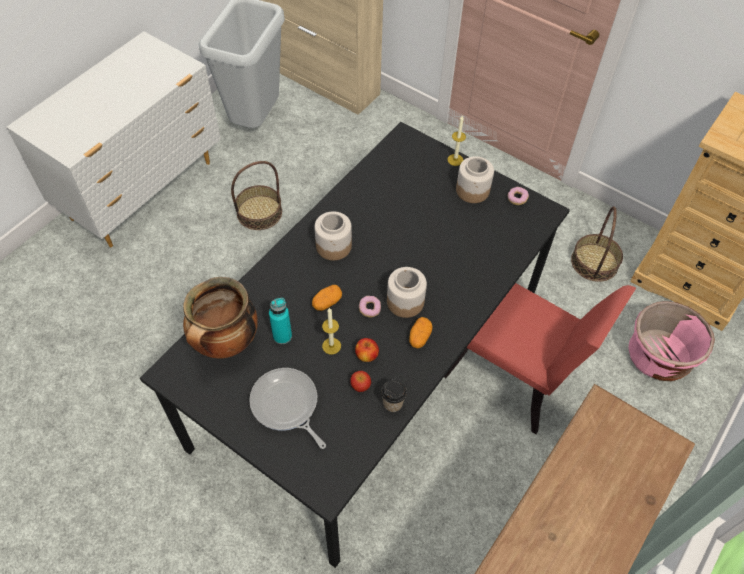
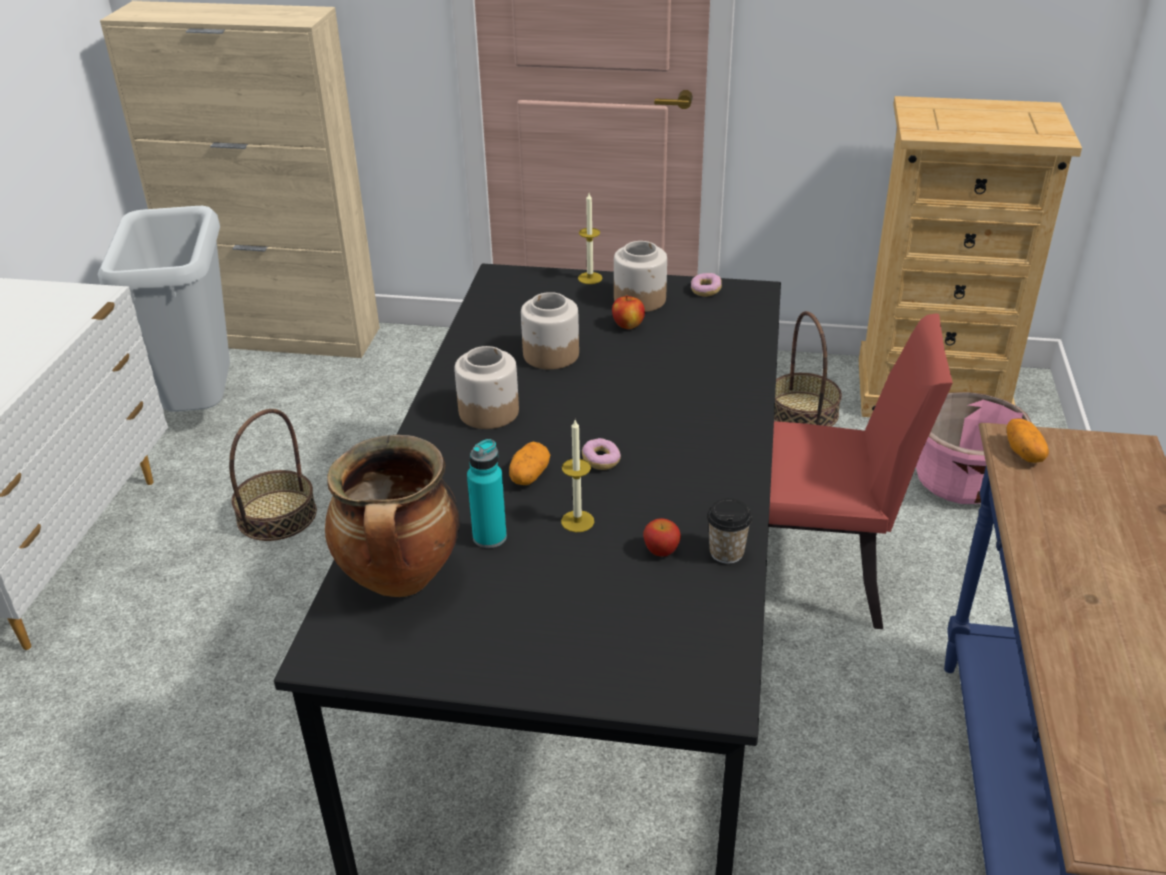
camera: 25 degrees left, 20 degrees down
frying pan [249,368,326,449] -> none
apple [355,338,379,362] -> apple moved to [612,295,645,329]
jar [387,267,427,318] -> jar moved to [521,292,579,370]
potato [409,317,433,348] -> potato moved to [1006,419,1049,463]

